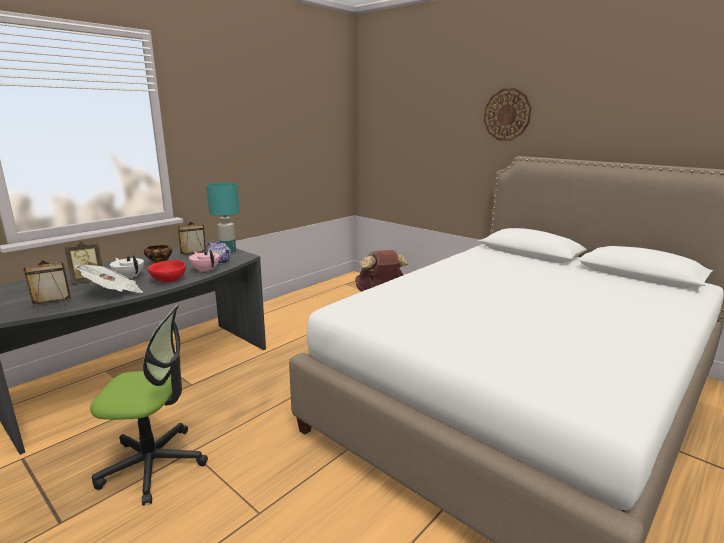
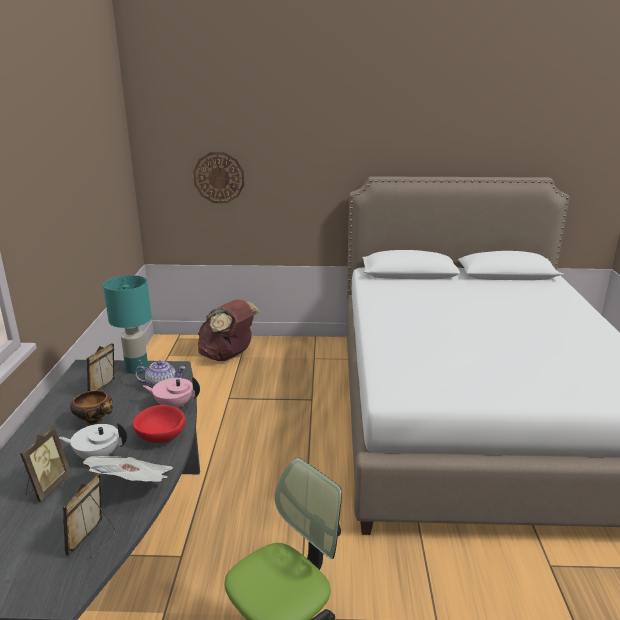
camera: 40 degrees left, 5 degrees up
wall clock [484,88,532,141] -> wall clock moved to [193,152,244,203]

